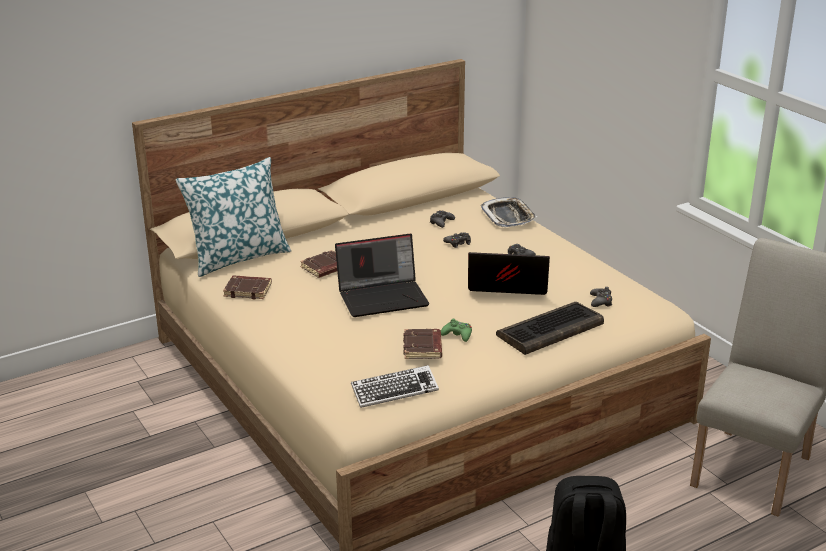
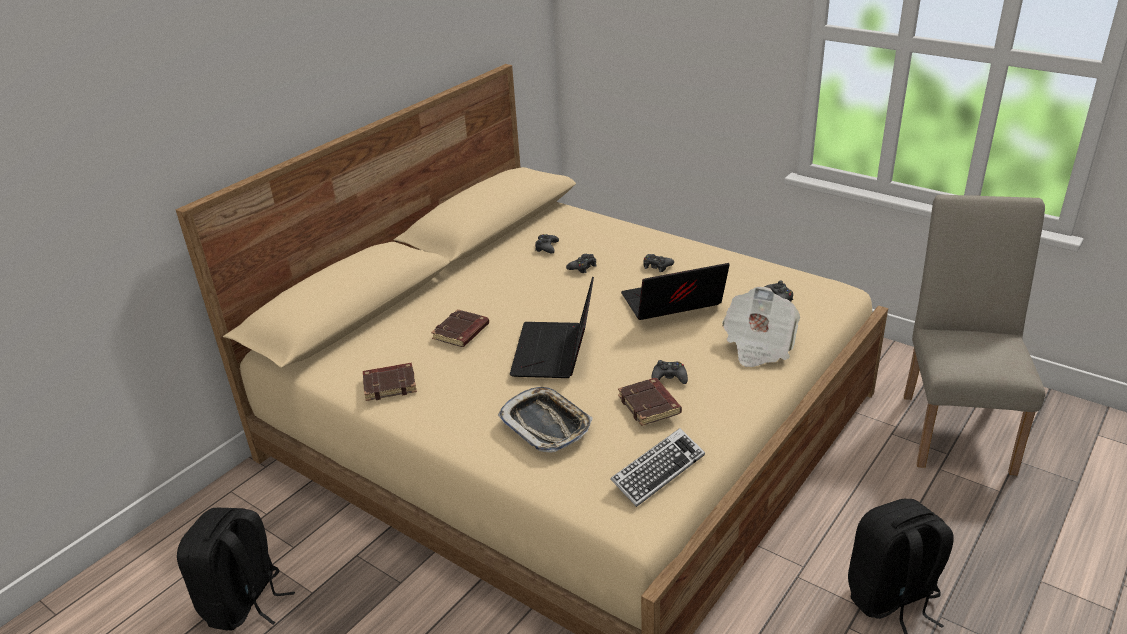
camera: 20 degrees left, 5 degrees up
pillow [176,157,291,277] -> none
laptop [335,233,429,317] -> laptop turned 135 degrees clockwise [510,276,594,378]
green game controller [441,319,472,342] -> black game controller [651,360,688,384]
tray [480,197,538,227] -> tray moved to [498,387,593,453]
keyboard [496,302,604,355] -> newspaper [722,287,800,367]
none -> black backpack [177,508,295,631]

